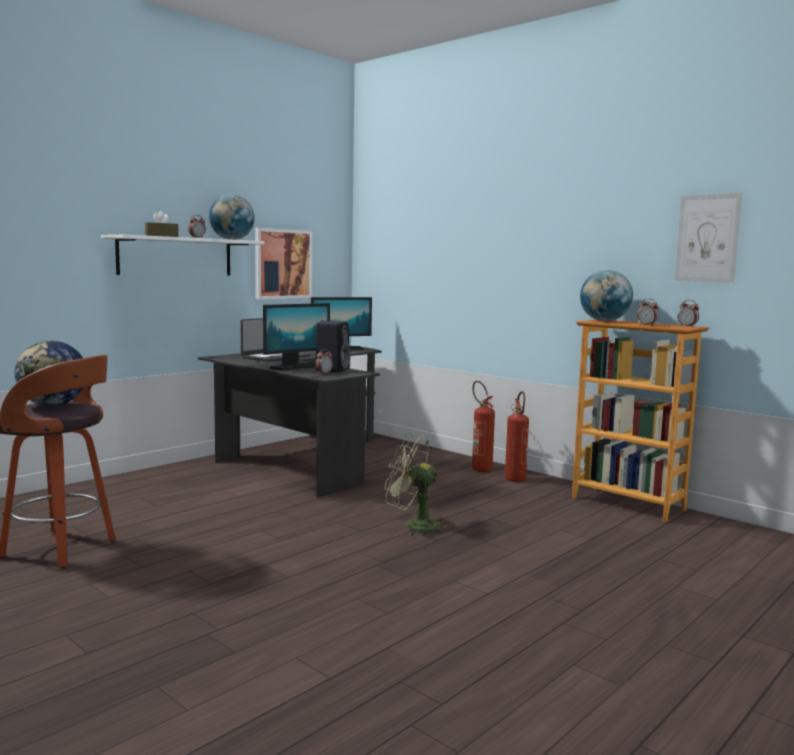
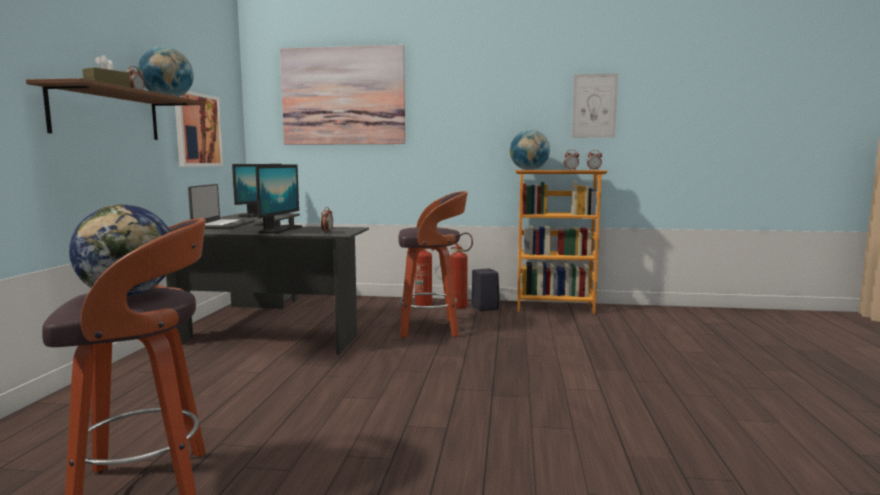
camera: 35 degrees left, 0 degrees up
white shelf [101,235,264,276] -> brown shelf [26,78,204,140]
black speaker [315,321,350,372] -> black speaker moved to [471,269,500,311]
green fan [385,433,446,536] -> none
none -> picture [280,45,405,145]
none -> stool [398,191,468,338]

